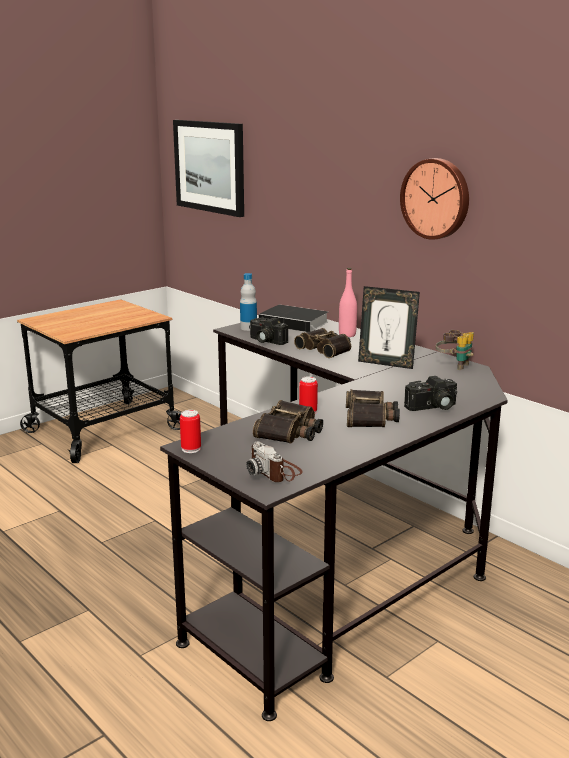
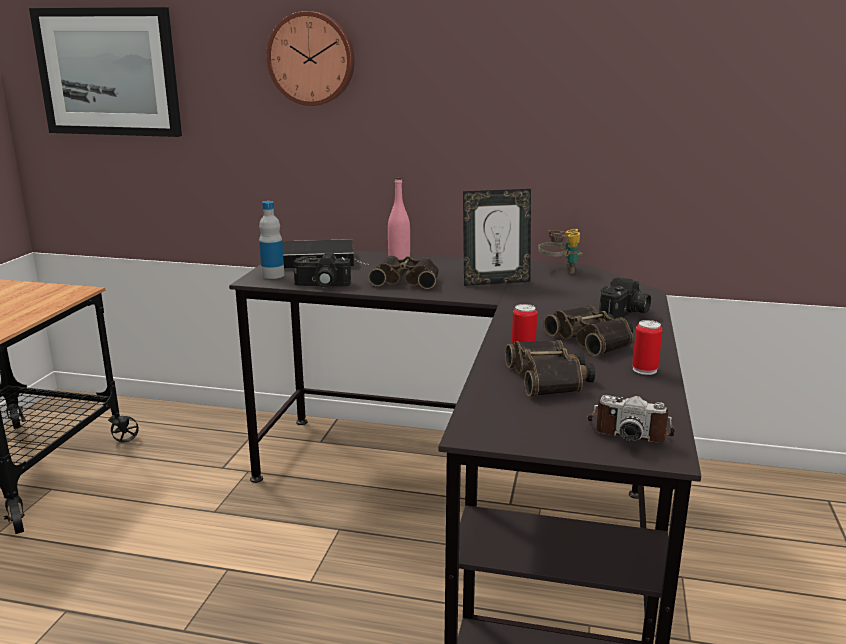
camera: 35 degrees left, 0 degrees up
can [180,410,201,453] -> can moved to [632,320,662,375]
wall clock [400,158,469,240] -> wall clock moved to [266,11,354,106]

